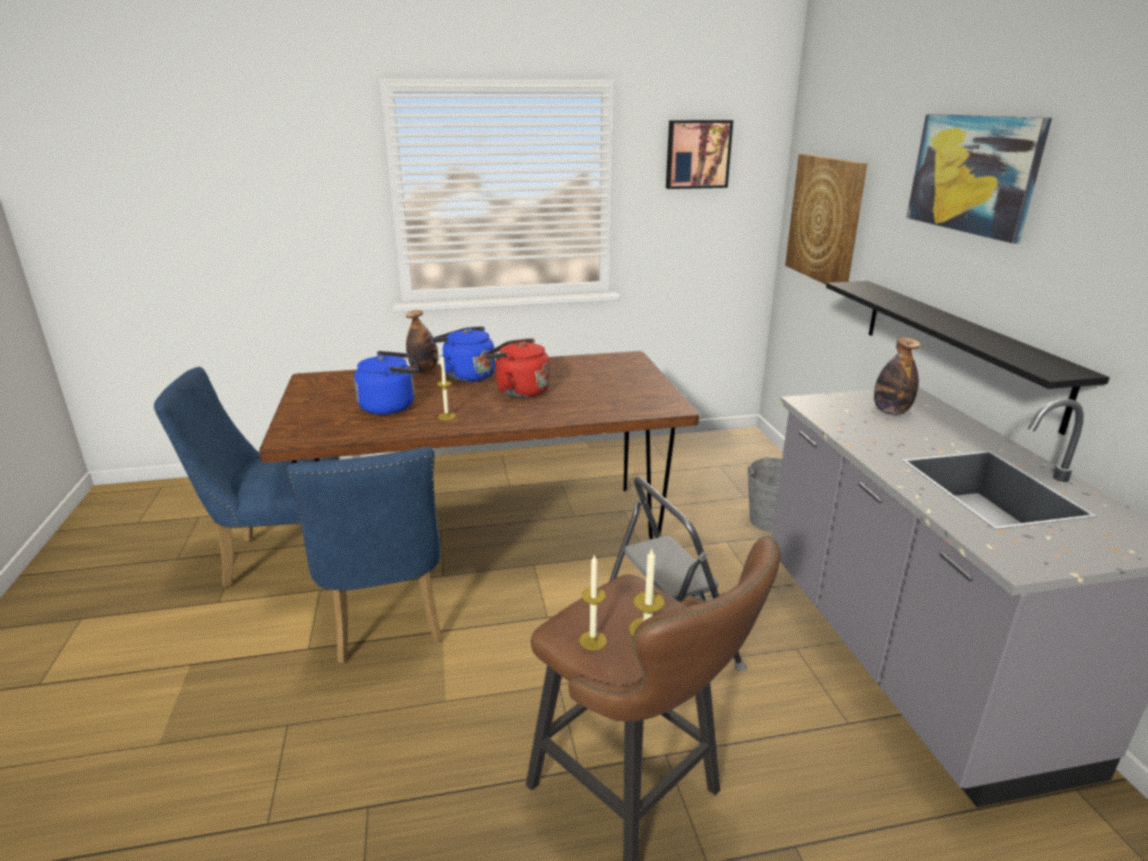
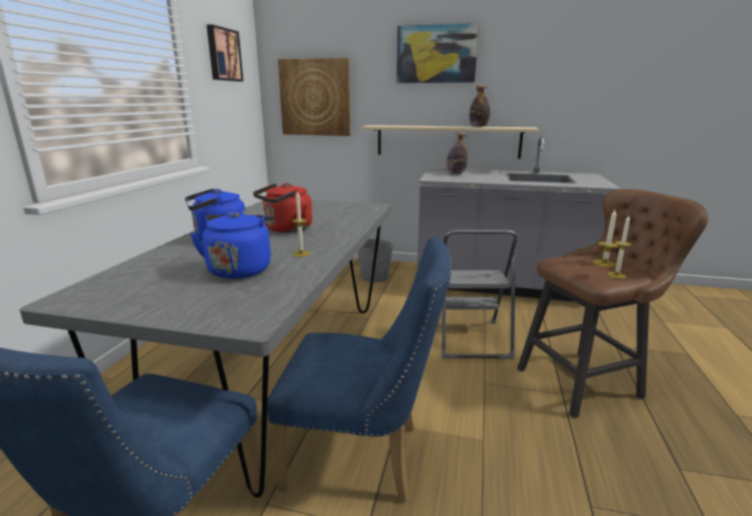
camera: 65 degrees left, 5 degrees down
brown dining table [259,351,699,539] -> grey dining table [20,200,392,498]
bottle [406,310,439,372] -> bottle moved to [469,85,490,127]
black shelf [826,281,1110,435] -> beige shelf [361,125,539,159]

